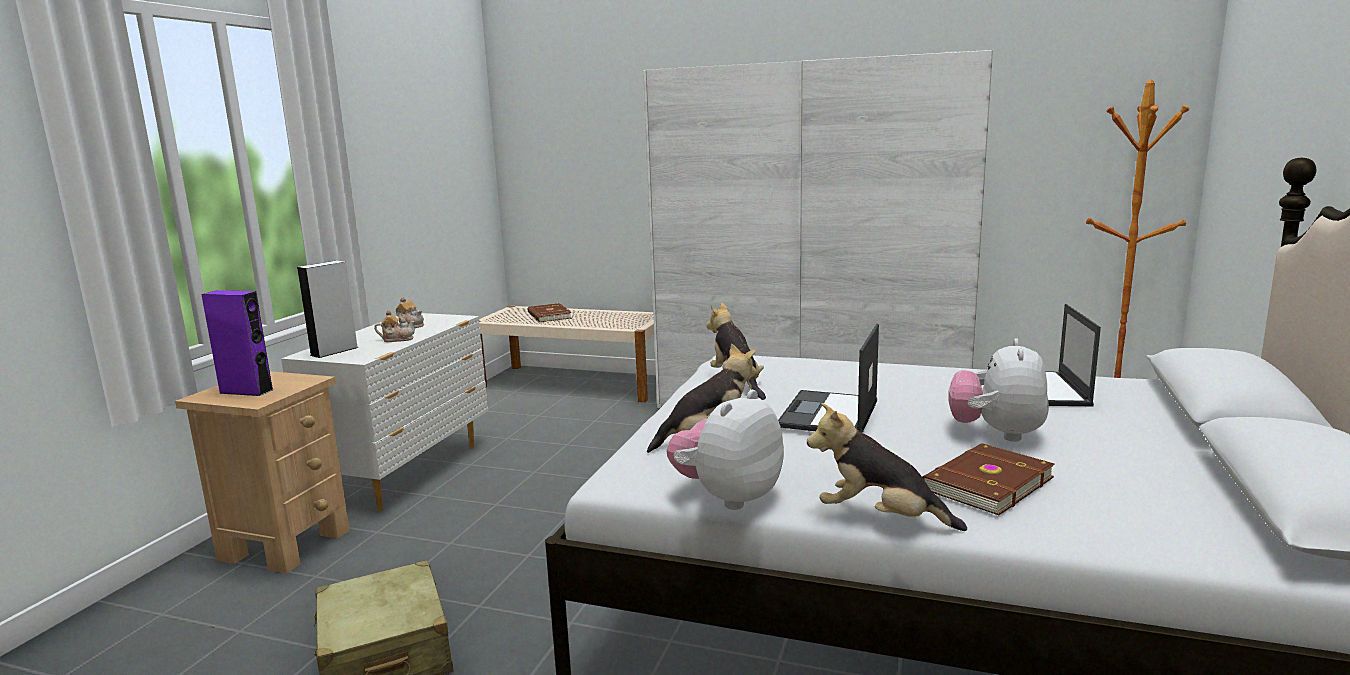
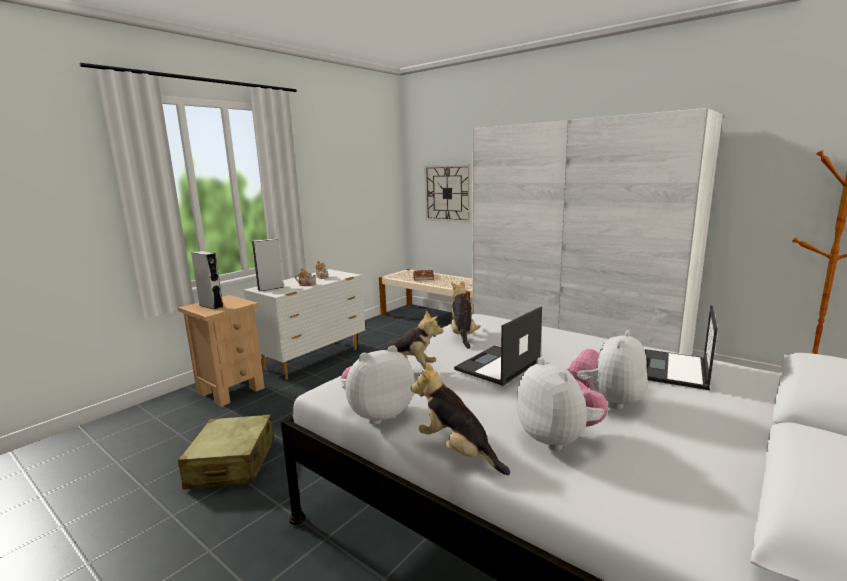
camera: 20 degrees right, 0 degrees up
purple speaker [201,290,273,396] -> grey speaker [191,251,223,310]
brown book [922,443,1055,515] -> plush toy [516,357,608,451]
none -> wall clock [424,164,471,223]

